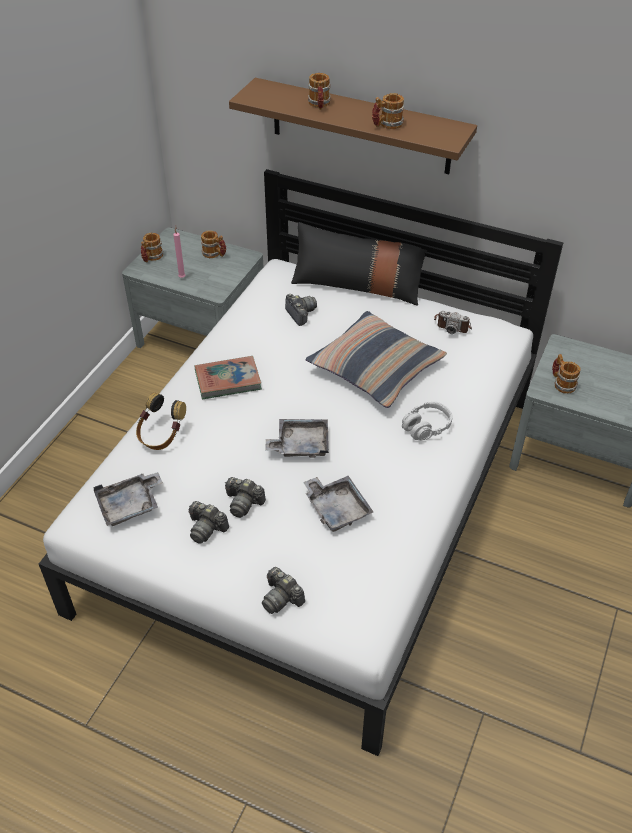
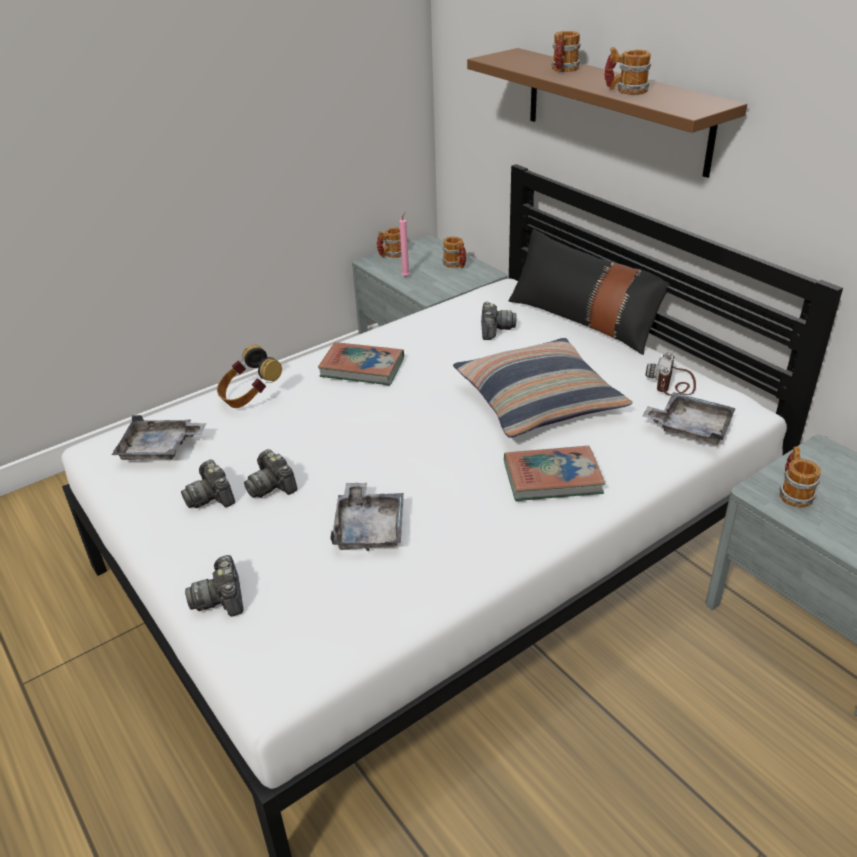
camera: 30 degrees right, 10 degrees down
grey tray [265,419,329,458] -> grey tray moved to [642,392,736,445]
grey headphones [402,402,453,440] -> book [504,446,605,501]
camera [434,311,472,334] -> camera turned 60 degrees clockwise [645,352,696,396]

